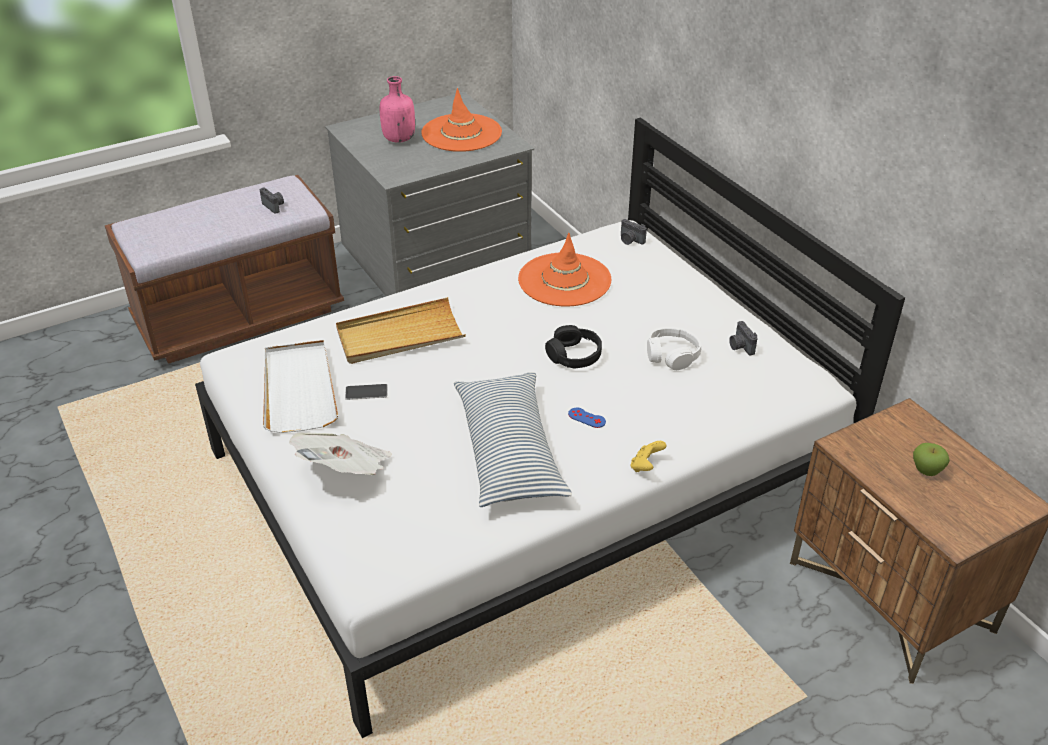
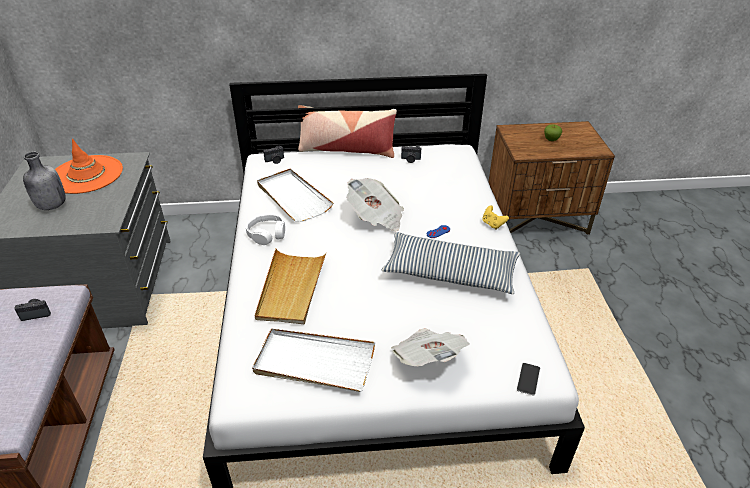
camera: 65 degrees left, 0 degrees up
phone [345,384,388,400] -> phone moved to [517,363,540,396]
pink bottle [380,76,415,143] -> grey bottle [23,152,66,210]
orange hat [518,233,611,307] -> white tray [257,168,333,222]
black headphones [545,325,602,368] -> newspaper [346,178,404,231]
white headphones [647,327,701,370] -> white headphones moved to [246,214,285,245]
none -> pillow [298,105,397,158]

